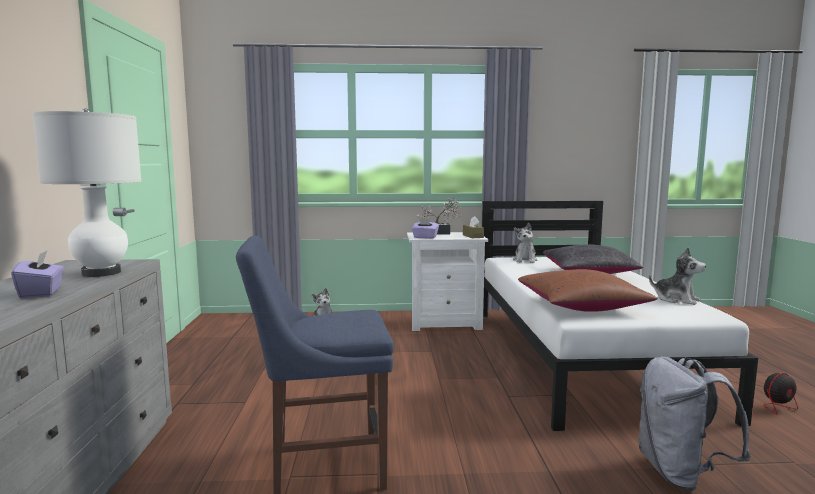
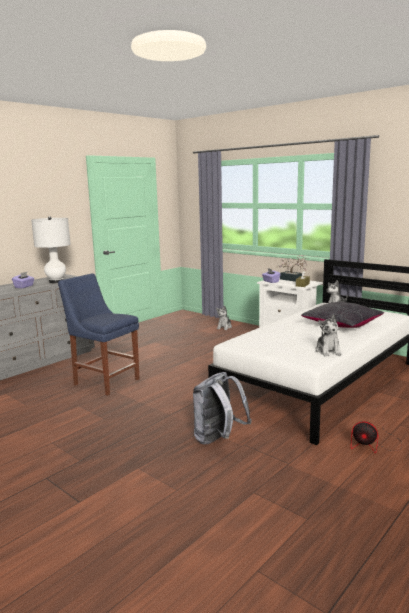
camera: 45 degrees right, 5 degrees up
brown pillow [518,269,658,312] -> none

